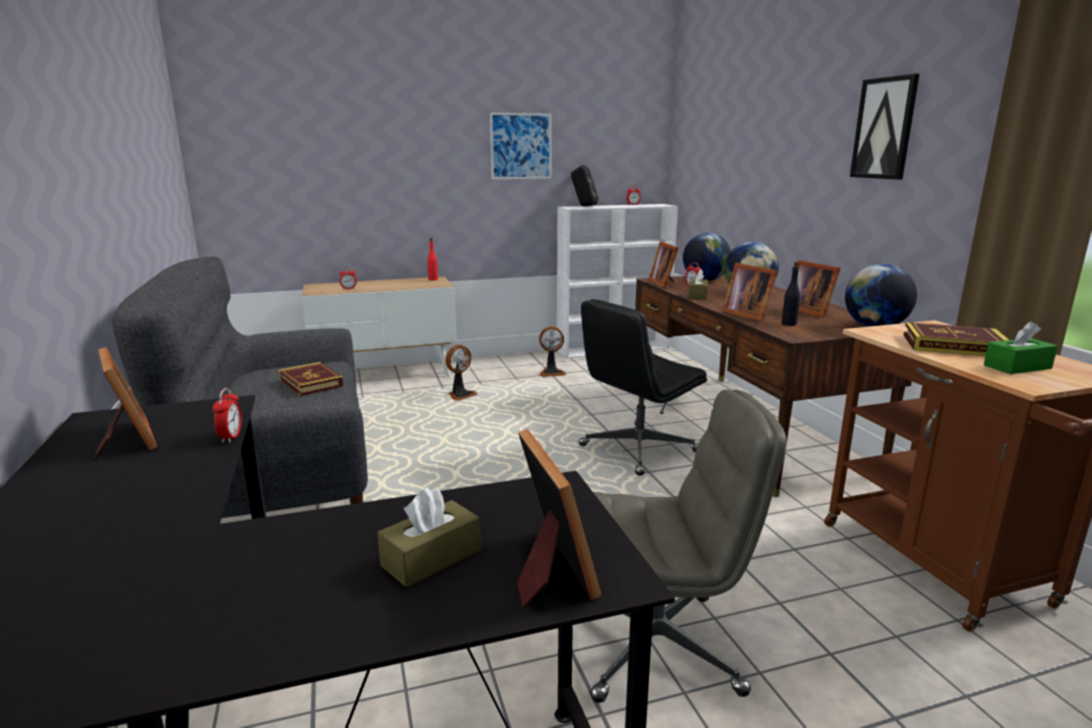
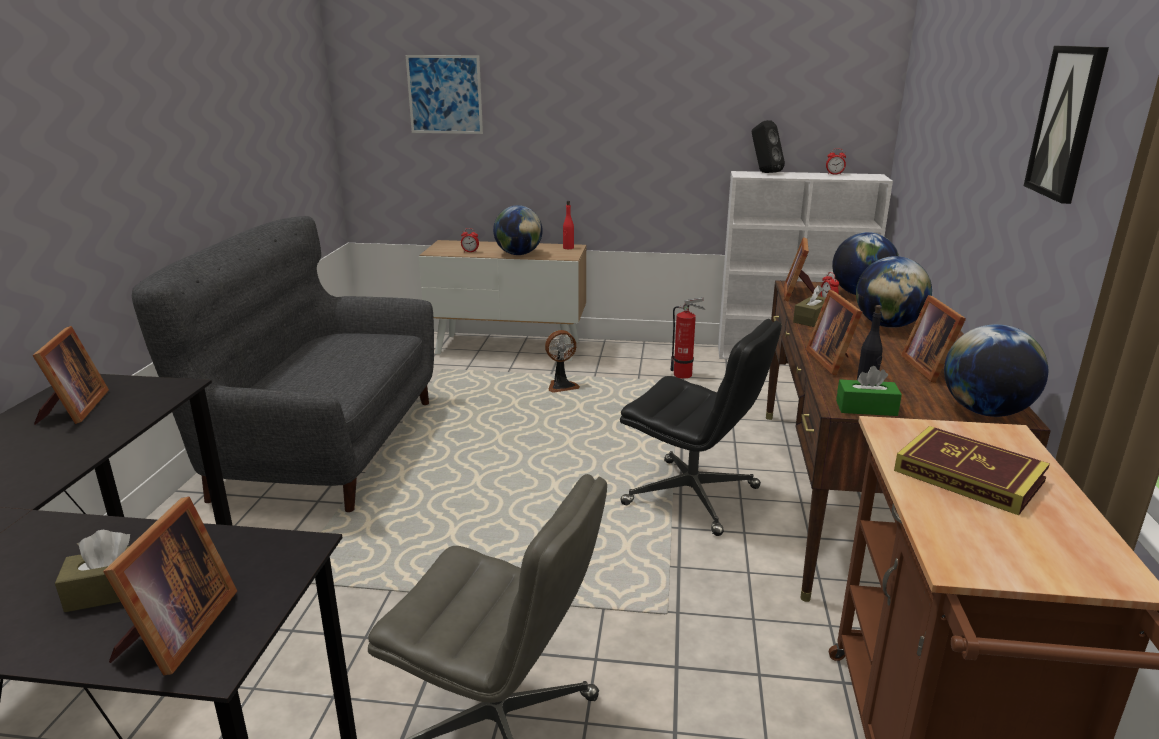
camera: 25 degrees right, 5 degrees up
alarm clock [213,388,242,443] -> none
book [278,362,344,396] -> none
picture [490,113,552,179] -> picture moved to [406,55,483,134]
fan [539,326,566,377] -> fire extinguisher [670,298,705,379]
black office chair [579,299,707,476] -> black office chair turned 135 degrees counterclockwise [620,319,781,536]
green tissue box [984,321,1058,374] -> green tissue box moved to [836,366,902,416]
none -> globe [493,205,543,255]

